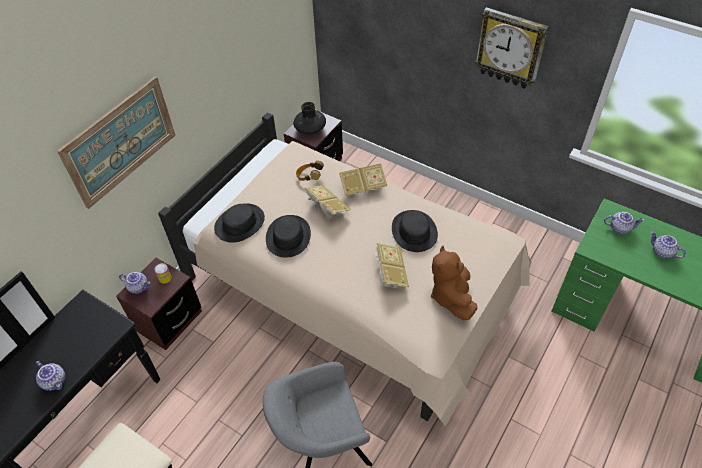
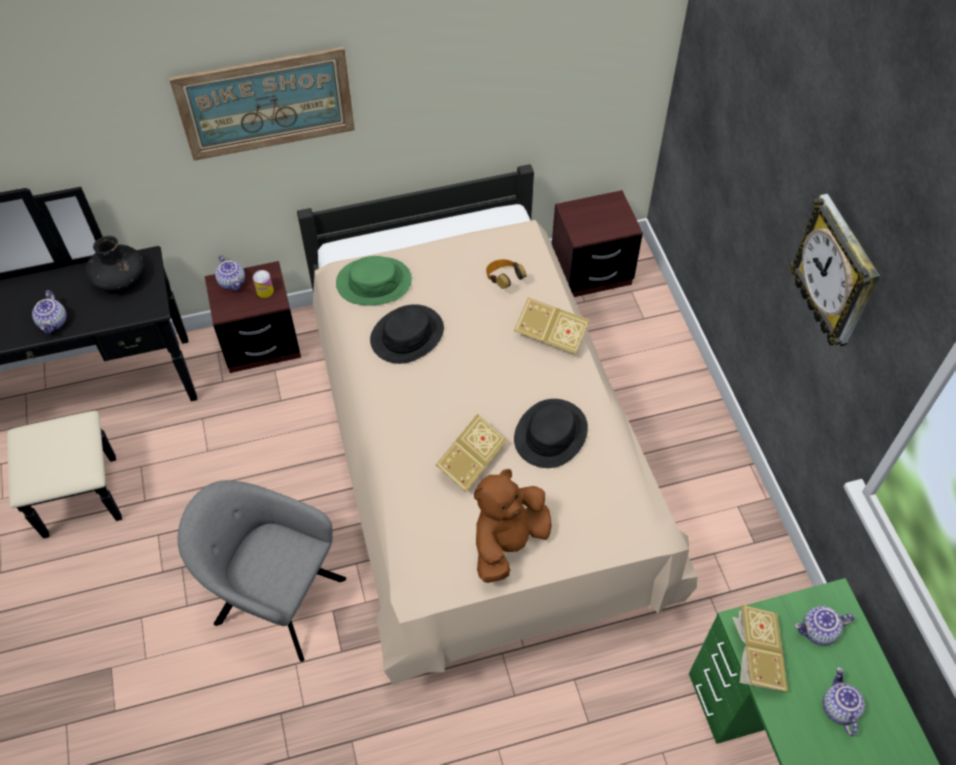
camera: 40 degrees right, 5 degrees up
black hat [214,203,265,243] -> green hat [336,256,412,305]
black vase [293,102,326,134] -> black vase moved to [86,236,144,291]
book [305,185,351,219] -> book moved to [733,605,788,692]
teapot [604,212,644,234] -> teapot turned 120 degrees clockwise [795,606,854,646]

